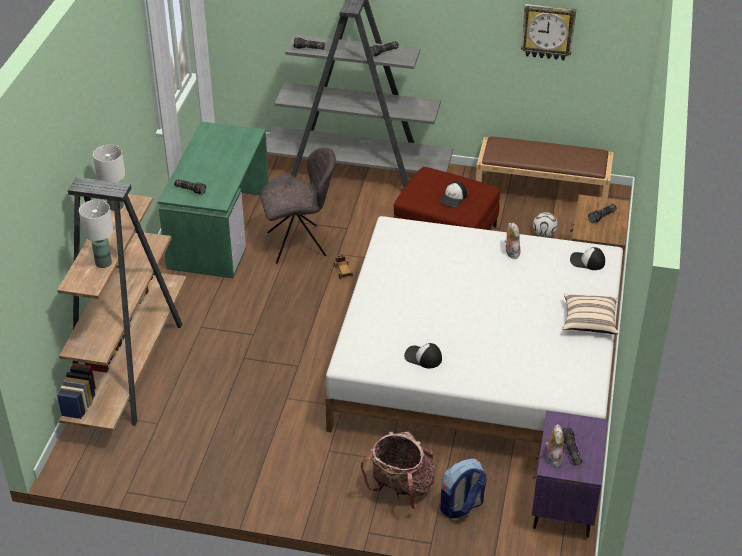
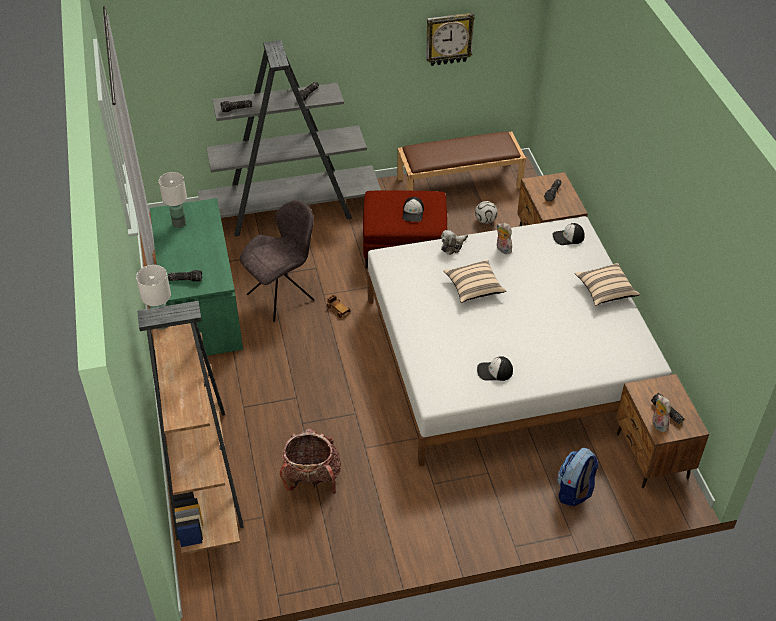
camera: 25 degrees left, 5 degrees up
white table lamp [79,200,113,268] -> white table lamp moved to [159,172,187,228]
backpack [361,432,435,510] -> backpack moved to [280,428,341,494]
purple nightstand [532,410,608,538] -> brown nightstand [616,374,709,488]
none -> plush toy [441,230,468,255]
none -> beige pillow [444,260,506,303]

